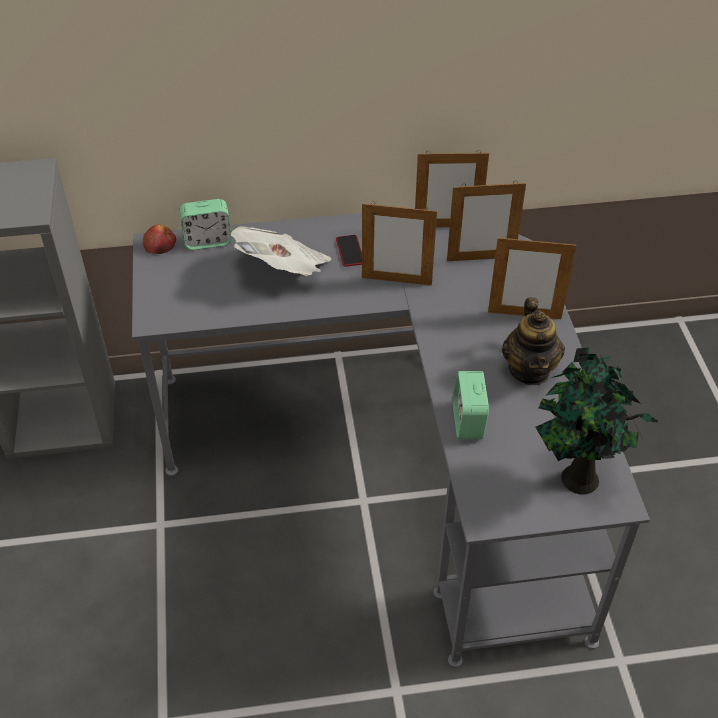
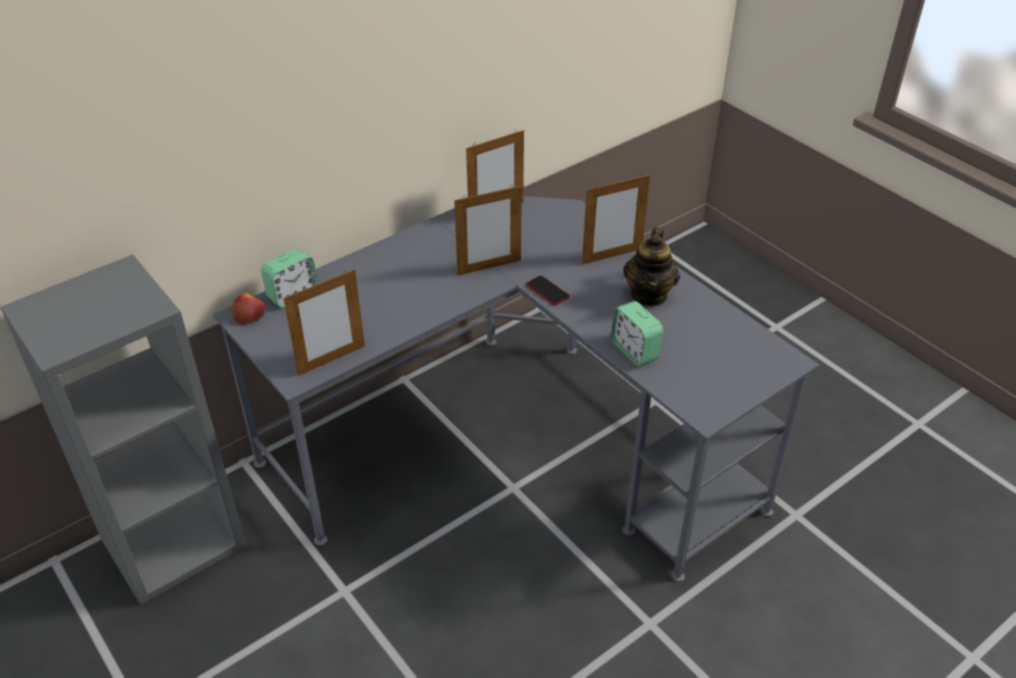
camera: 30 degrees left, 5 degrees down
newspaper [231,226,331,276] -> none
phone [336,235,362,267] -> phone moved to [526,275,570,306]
picture frame [447,183,526,261] -> picture frame moved to [283,269,365,376]
teapot [502,297,565,385] -> teapot turned 45 degrees clockwise [623,227,680,307]
potted plant [536,347,658,494] -> none

